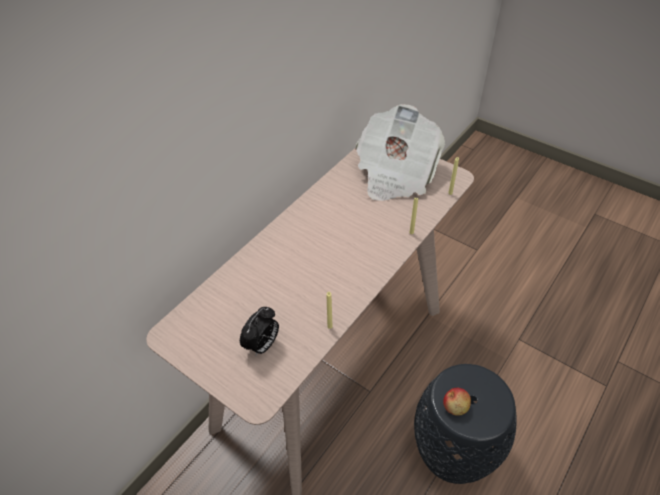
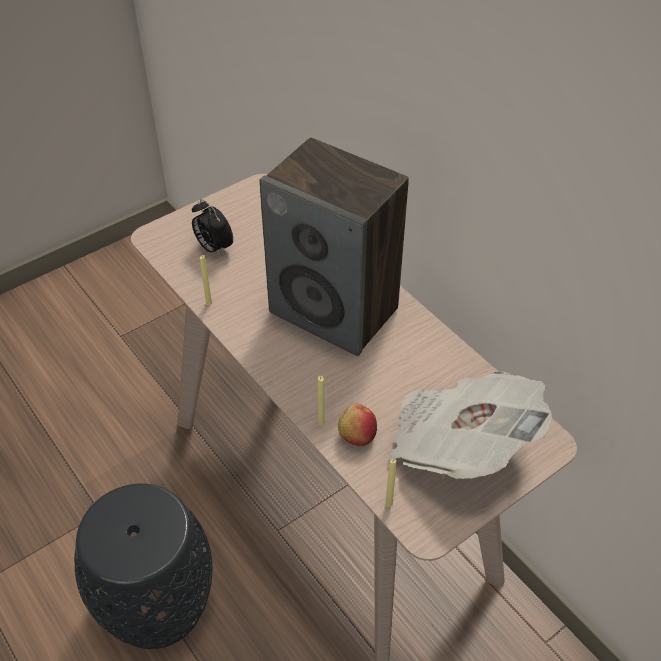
camera: 105 degrees right, 0 degrees up
apple [443,387,471,416] -> apple moved to [338,404,377,446]
none -> speaker [259,138,409,356]

